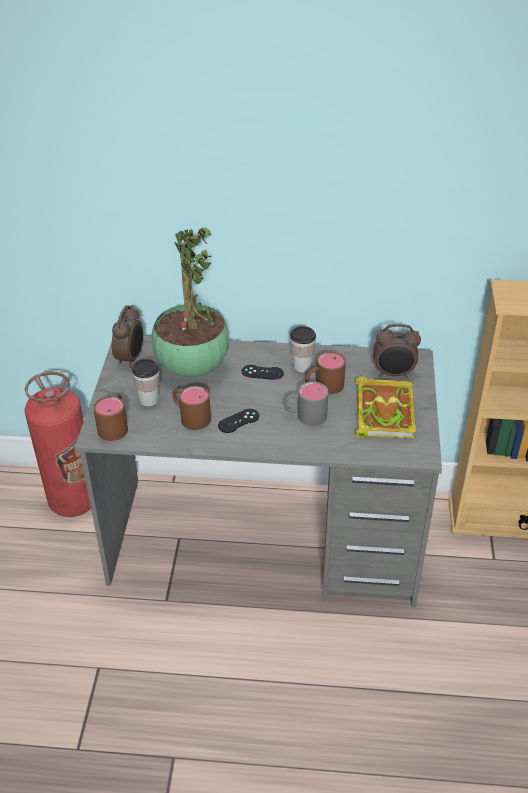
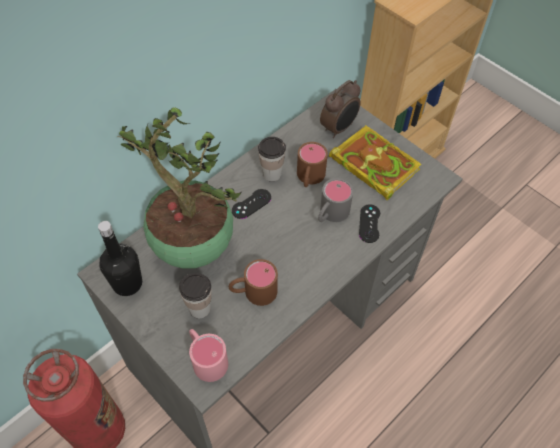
camera: 50 degrees left, 15 degrees up
brown mug [93,394,128,441] -> pink mug [189,329,228,382]
alarm clock [112,305,143,368] -> black bottle [98,221,142,296]
black game controller [218,409,259,433] -> black game controller moved to [359,204,380,243]

